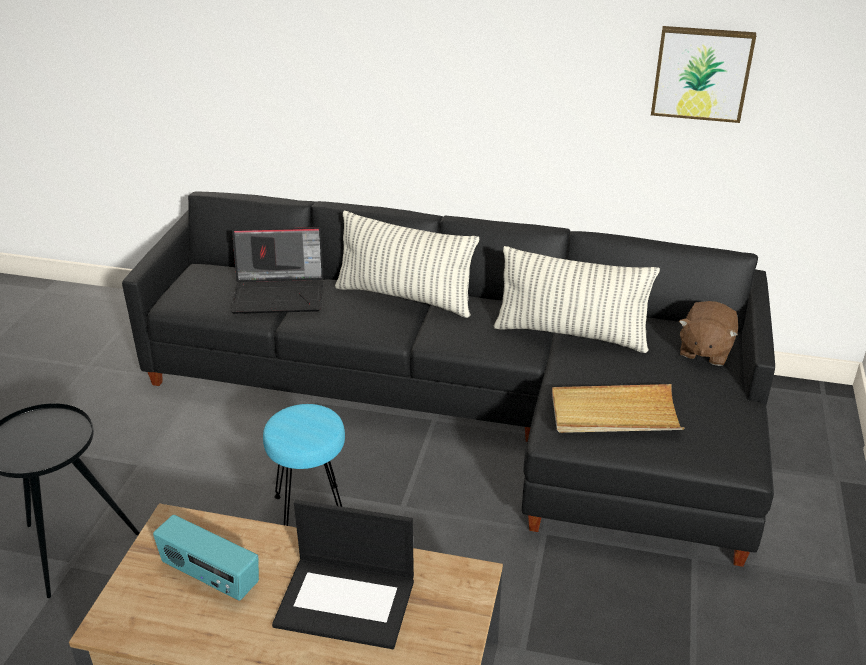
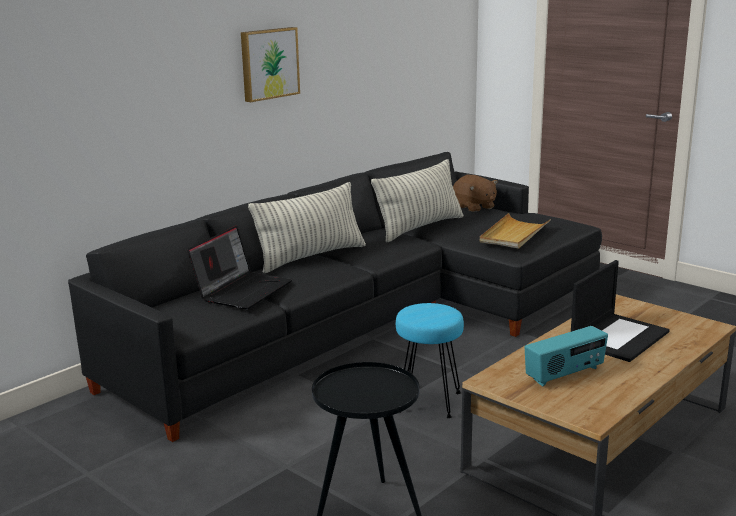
camera: 60 degrees left, 15 degrees down
picture [651,26,756,123] -> picture moved to [241,27,300,102]

